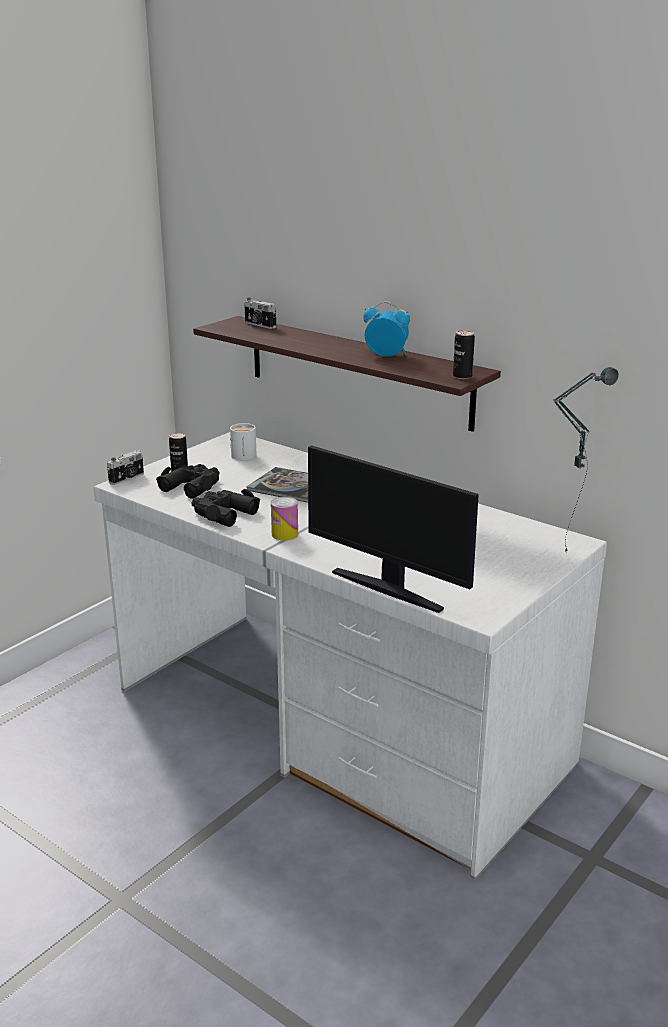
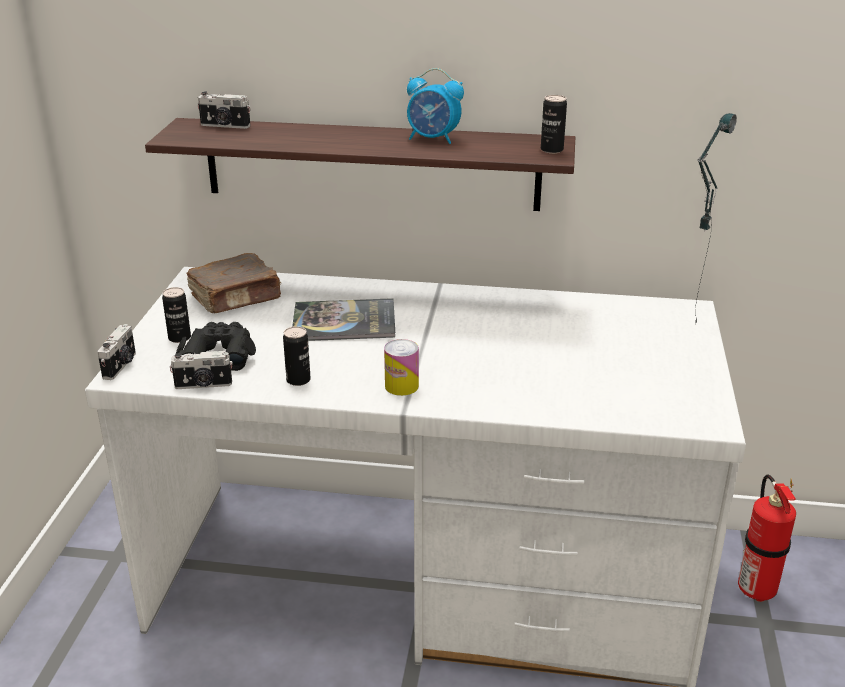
camera: 30 degrees left, 5 degrees up
black binoculars [191,489,260,527] -> can [283,326,311,386]
white mug [230,423,257,460] -> brown book [187,253,281,313]
monitor [308,445,479,613] -> none
alarm clock [363,301,410,357] -> alarm clock turned 150 degrees counterclockwise [407,68,464,144]
none -> camera [170,351,233,389]
none -> fire extinguisher [738,475,796,602]

